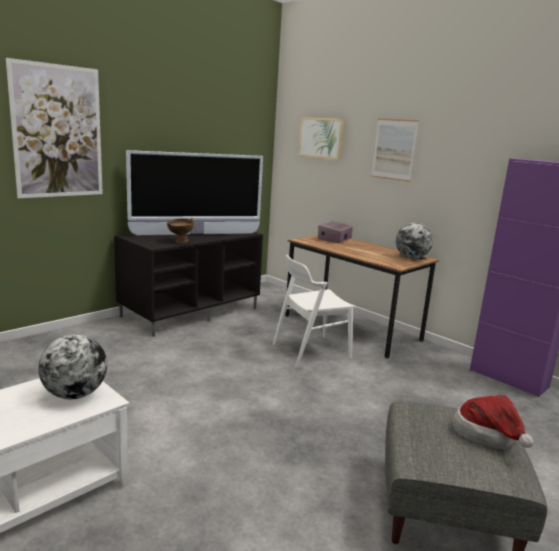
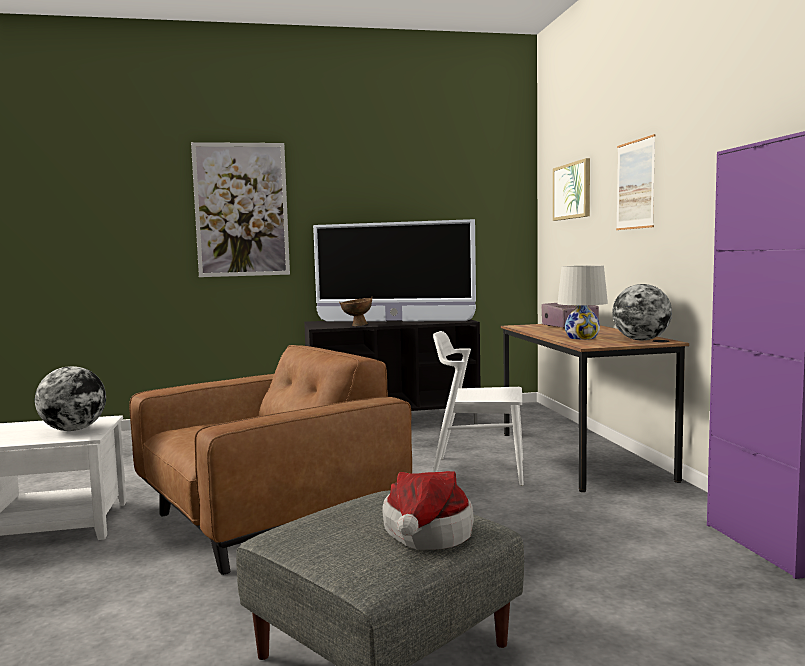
camera: 35 degrees right, 10 degrees down
none -> brown armchair [129,345,412,575]
none -> white table lamp [557,265,608,340]

